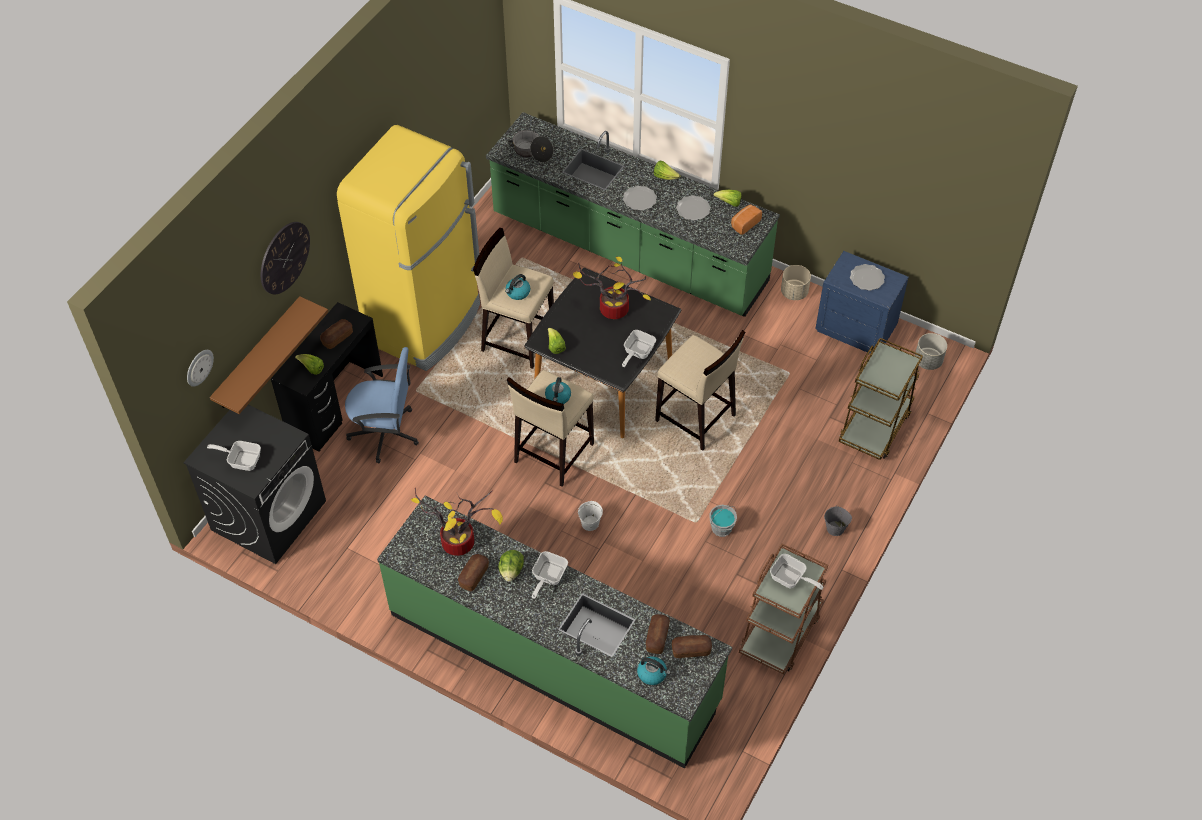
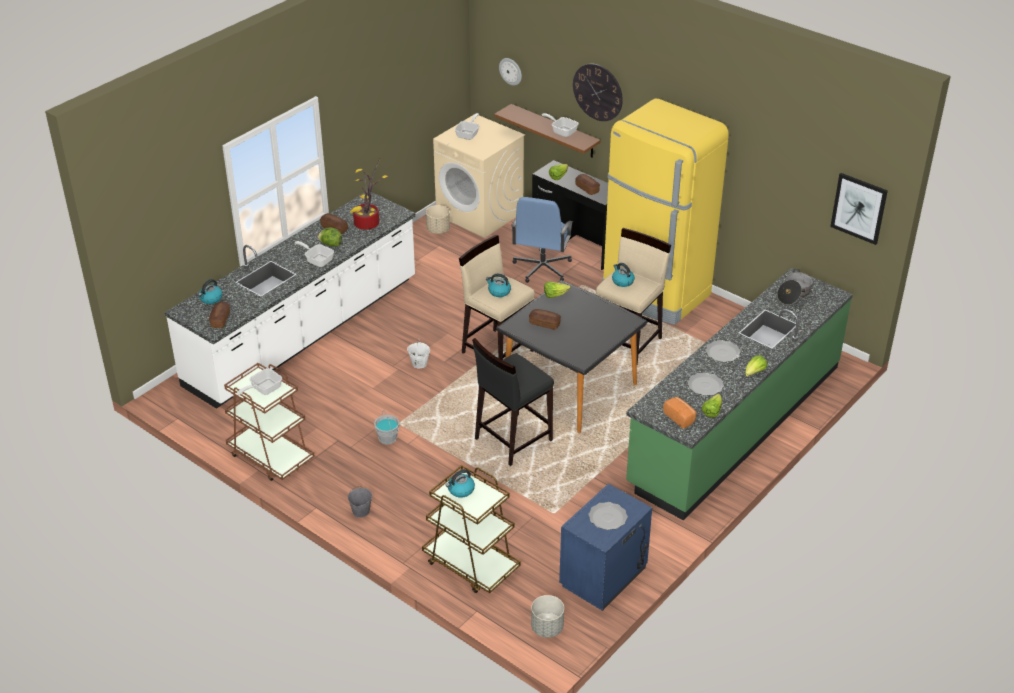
camera: 100 degrees right, 15 degrees down
black washing machine [183,404,326,564] -> beige washing machine [433,114,525,238]
green counter [377,496,732,768] -> white counter [165,191,416,409]
potted plant [573,257,651,319] -> none
frying pan [622,330,656,367] -> frying pan moved to [542,113,579,137]
bread [646,614,670,654] -> bread moved to [529,309,561,329]
beige stool [655,330,745,451] -> black stool [472,338,554,466]
beige planter [781,265,811,300] -> beige planter moved to [426,205,450,234]
none -> kettle [446,469,475,498]
none -> picture [830,173,888,245]

